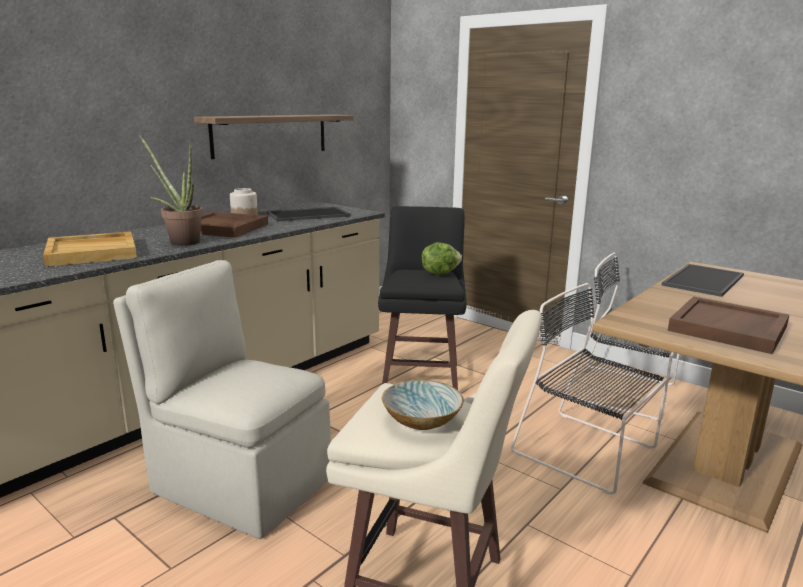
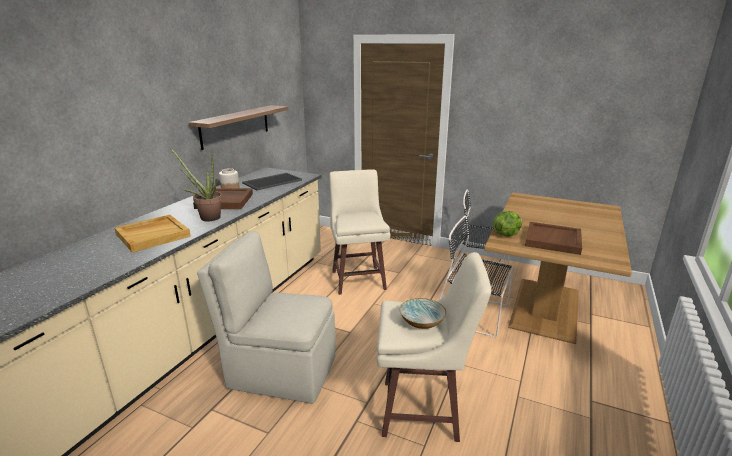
camera: 15 degrees left, 5 degrees up
black stool [378,206,467,390] -> beige stool [329,169,390,295]
lettuce [421,242,462,275] -> lettuce moved to [493,211,522,237]
tray [662,264,744,297] -> none

